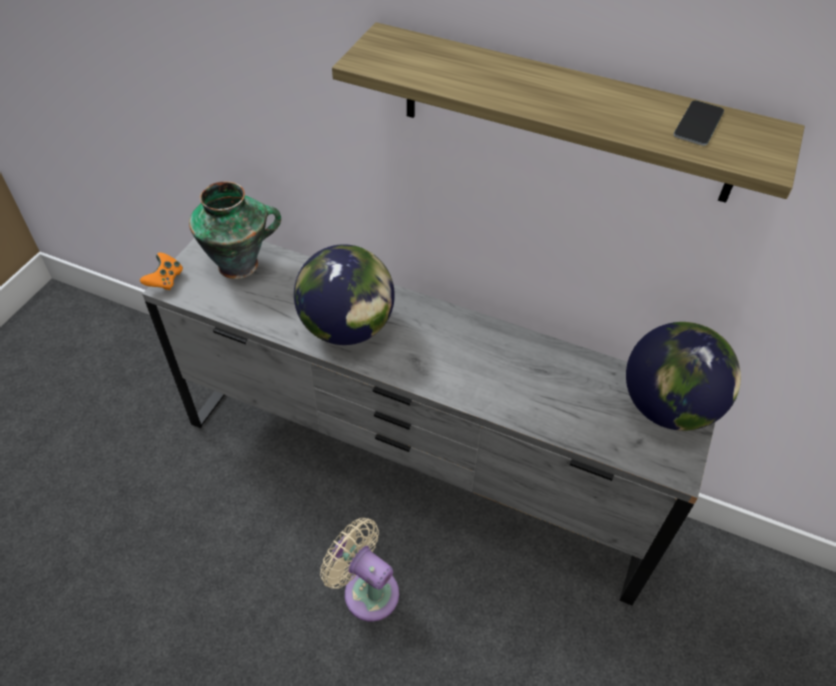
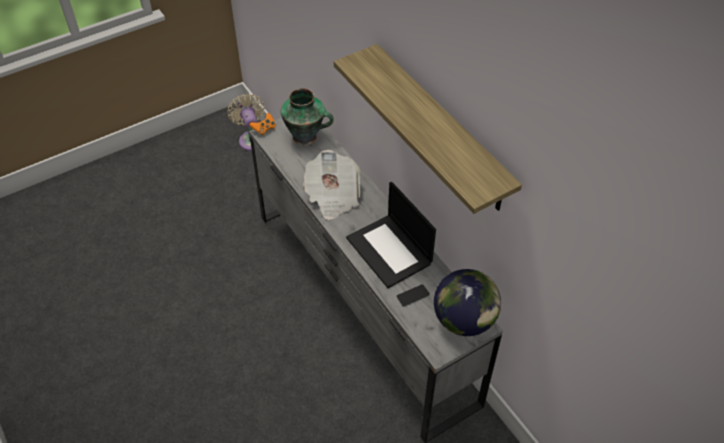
camera: 35 degrees right, 0 degrees up
globe [294,244,395,345] -> newspaper [303,150,360,220]
beige fan [320,518,399,622] -> beige fan moved to [228,94,264,151]
phone [674,100,724,146] -> phone moved to [396,284,430,307]
none -> laptop [346,182,436,288]

